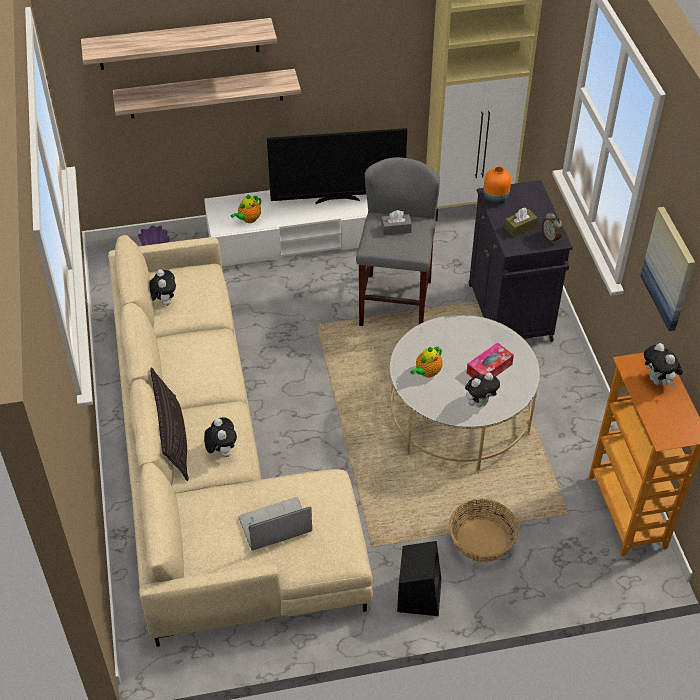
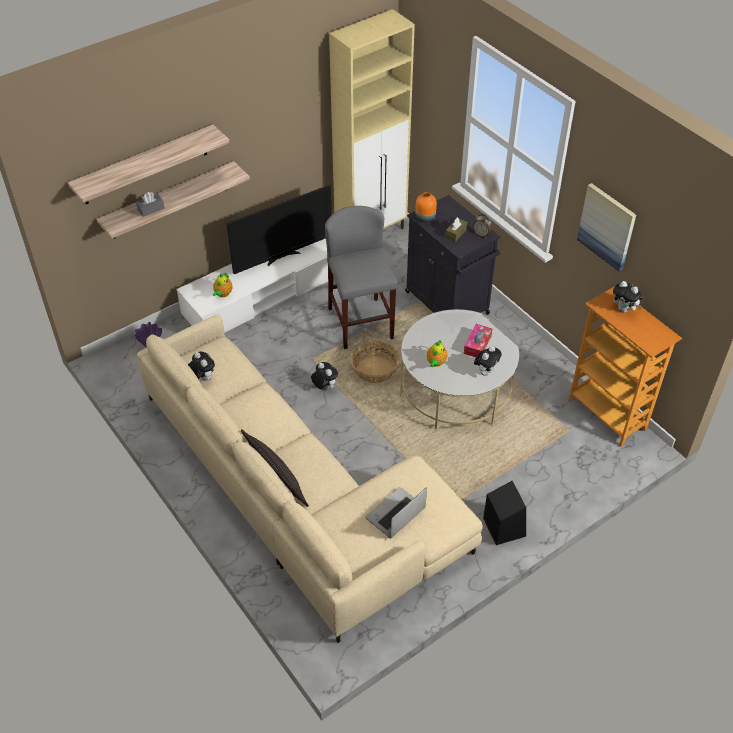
camera: 25 degrees left, 0 degrees up
plush toy [204,417,237,457] -> plush toy moved to [311,362,338,389]
grey tissue box [381,210,412,236] -> grey tissue box moved to [136,192,165,217]
basket [449,498,519,562] -> basket moved to [350,340,400,383]

